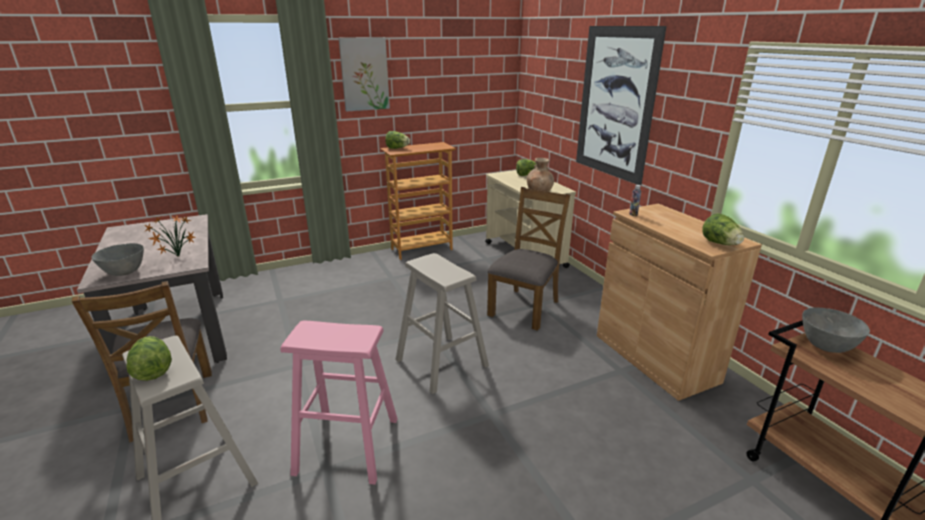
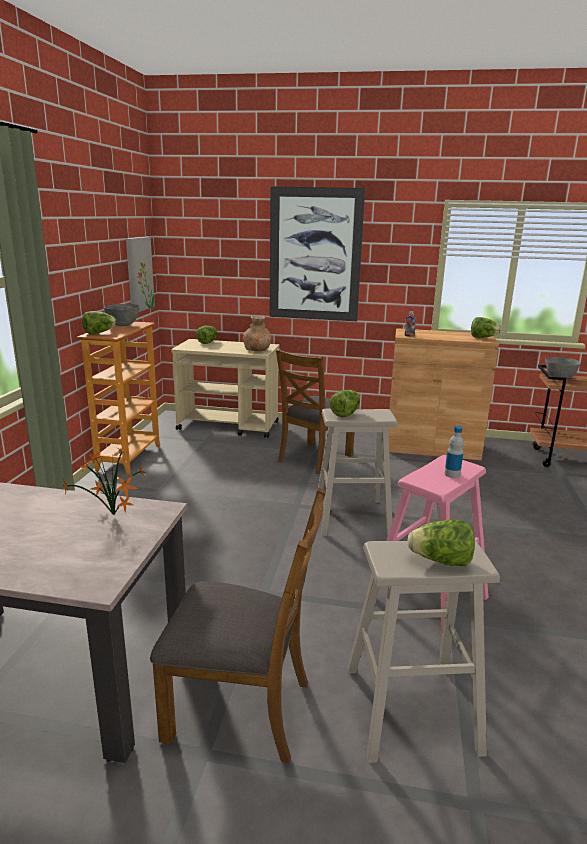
camera: 55 degrees left, 5 degrees down
grey bowl [91,243,144,276] -> grey bowl moved to [104,304,140,326]
picture [339,37,390,112] -> picture moved to [126,237,155,312]
brown chair [487,187,570,331] -> brown chair turned 120 degrees counterclockwise [276,348,355,475]
none -> lettuce [330,390,360,417]
none -> bottle [444,426,464,478]

